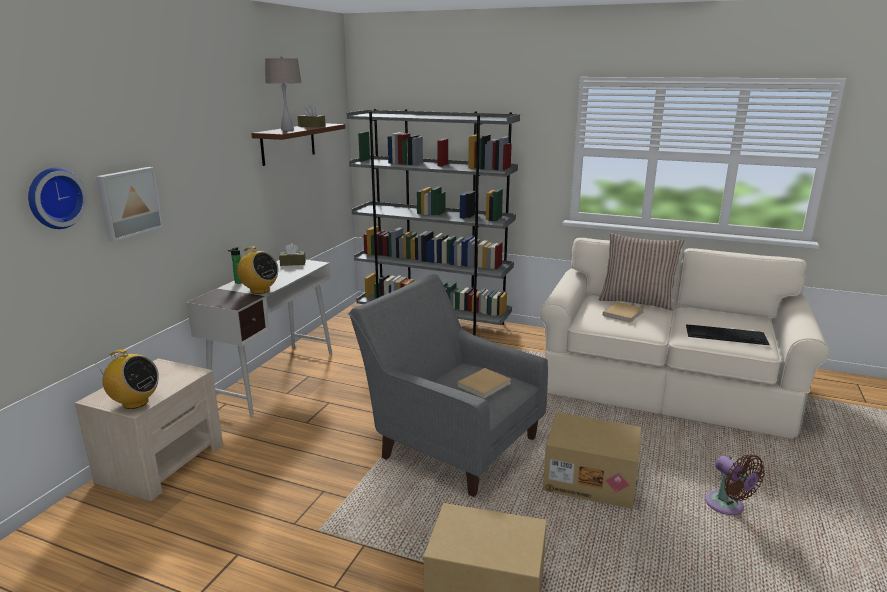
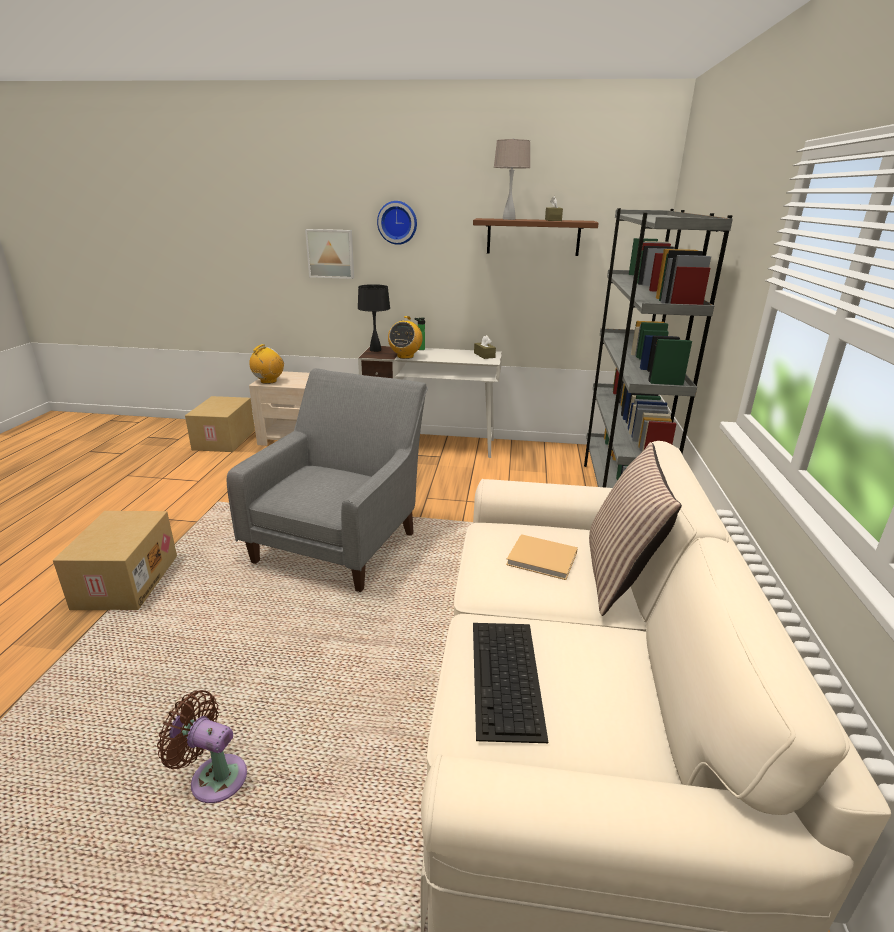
camera: 75 degrees right, 5 degrees up
wall clock [28,168,88,229] -> wall clock moved to [377,201,417,245]
radio [96,350,159,409] -> radio turned 150 degrees counterclockwise [249,344,284,384]
beige book [457,368,511,399] -> none
cardboard box [543,413,641,509] -> cardboard box moved to [185,396,255,452]
brown fan [705,454,765,515] -> brown fan turned 60 degrees clockwise [157,690,247,803]
none -> black table lamp [358,284,390,352]

